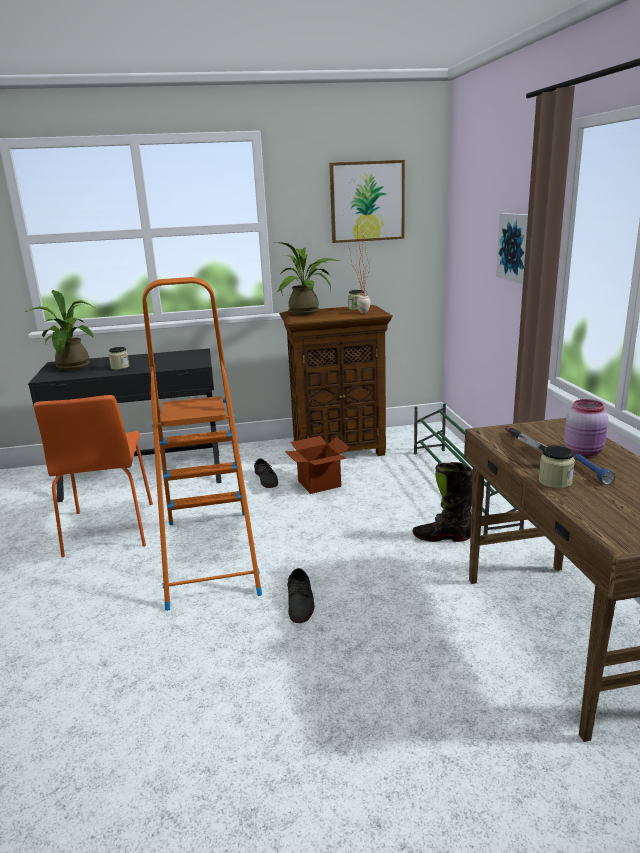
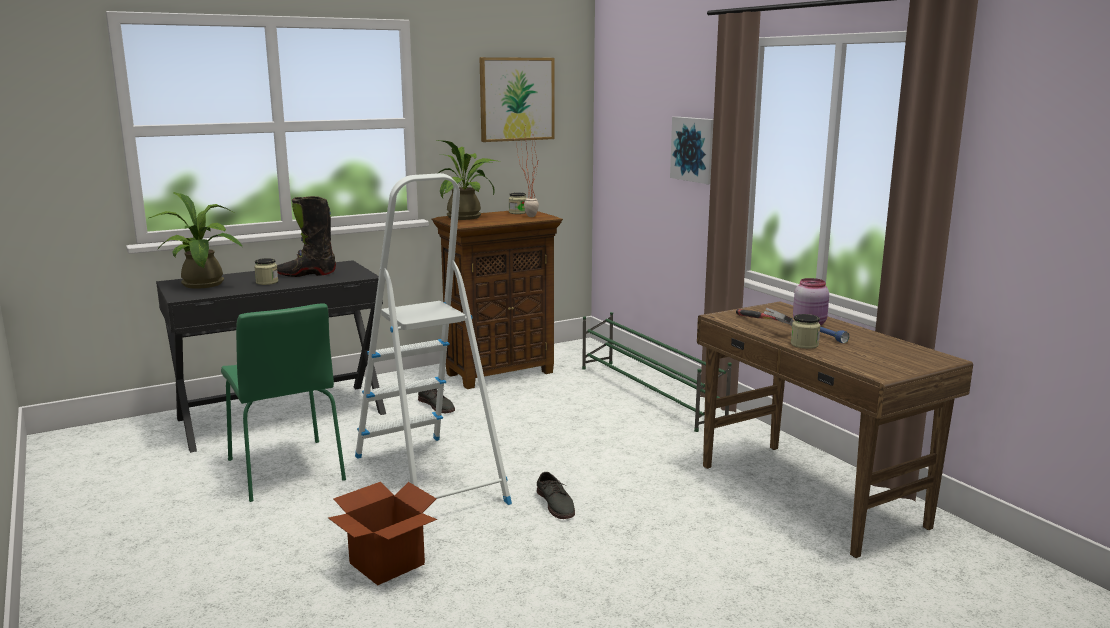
camera: 20 degrees left, 5 degrees down
orange chair [34,395,153,557] -> green chair [221,303,346,502]
orange step ladder [142,277,262,611] -> white step ladder [355,173,512,505]
cardboard box [285,436,350,494] -> cardboard box moved to [328,482,437,585]
black boot [413,462,473,542] -> black boot moved to [277,196,336,277]

